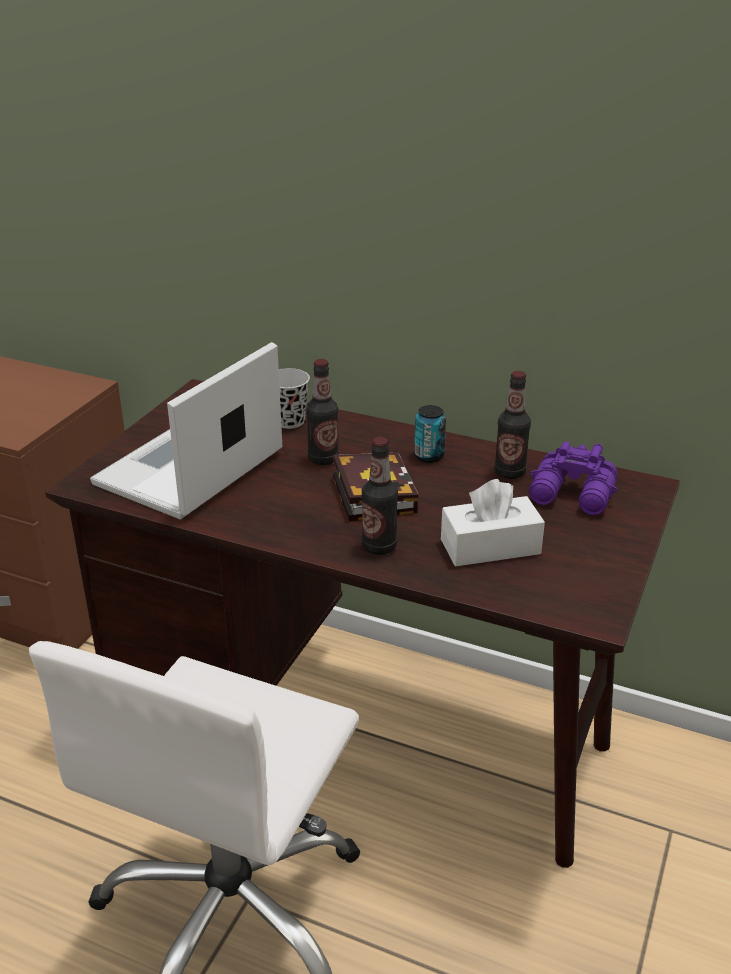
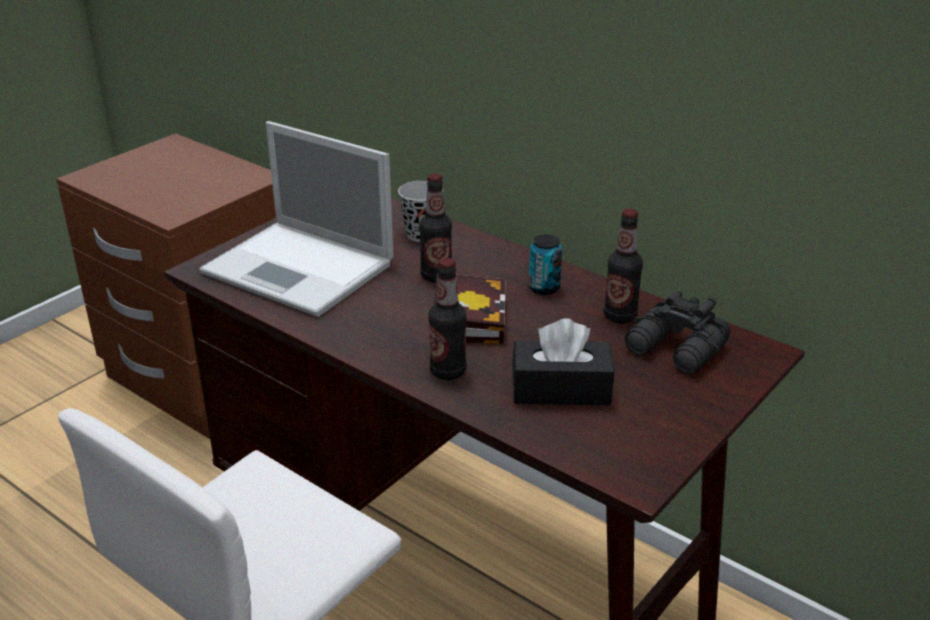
camera: 15 degrees right, 0 degrees up
laptop [90,342,282,520] -> laptop turned 105 degrees counterclockwise [199,121,394,317]
white tissue box [441,479,545,567] -> black tissue box [512,318,614,405]
purple binoculars [529,441,617,515] -> black binoculars [625,291,730,374]

